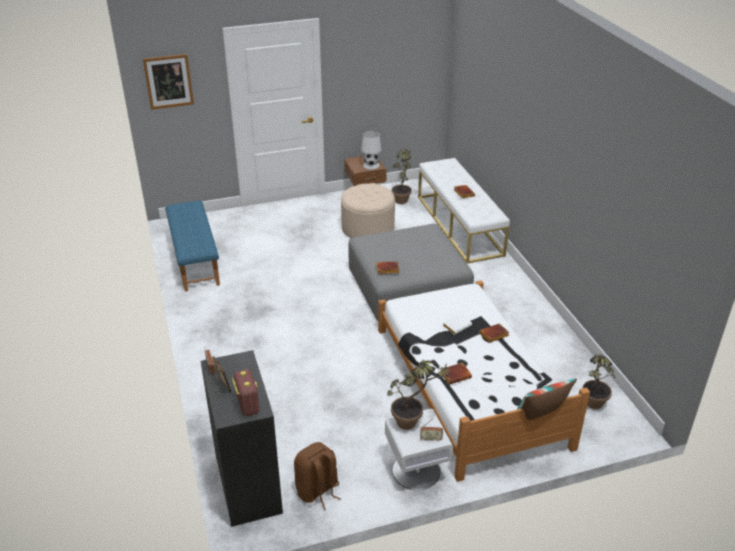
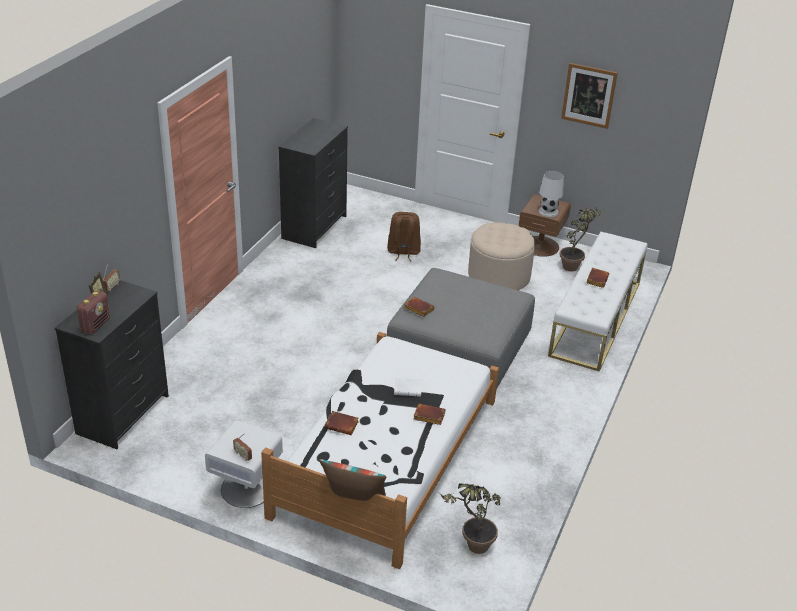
camera: 40 degrees right, 0 degrees up
picture [143,54,194,110] -> picture moved to [561,63,618,129]
blue bench [165,201,220,291] -> black dresser [278,118,348,248]
brown backpack [294,442,341,510] -> brown backpack moved to [387,212,421,261]
potted plant [387,359,453,430] -> none

